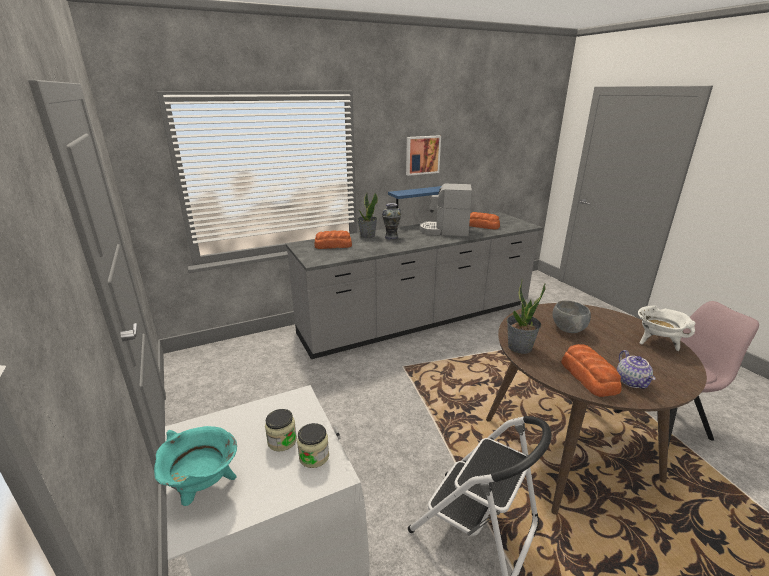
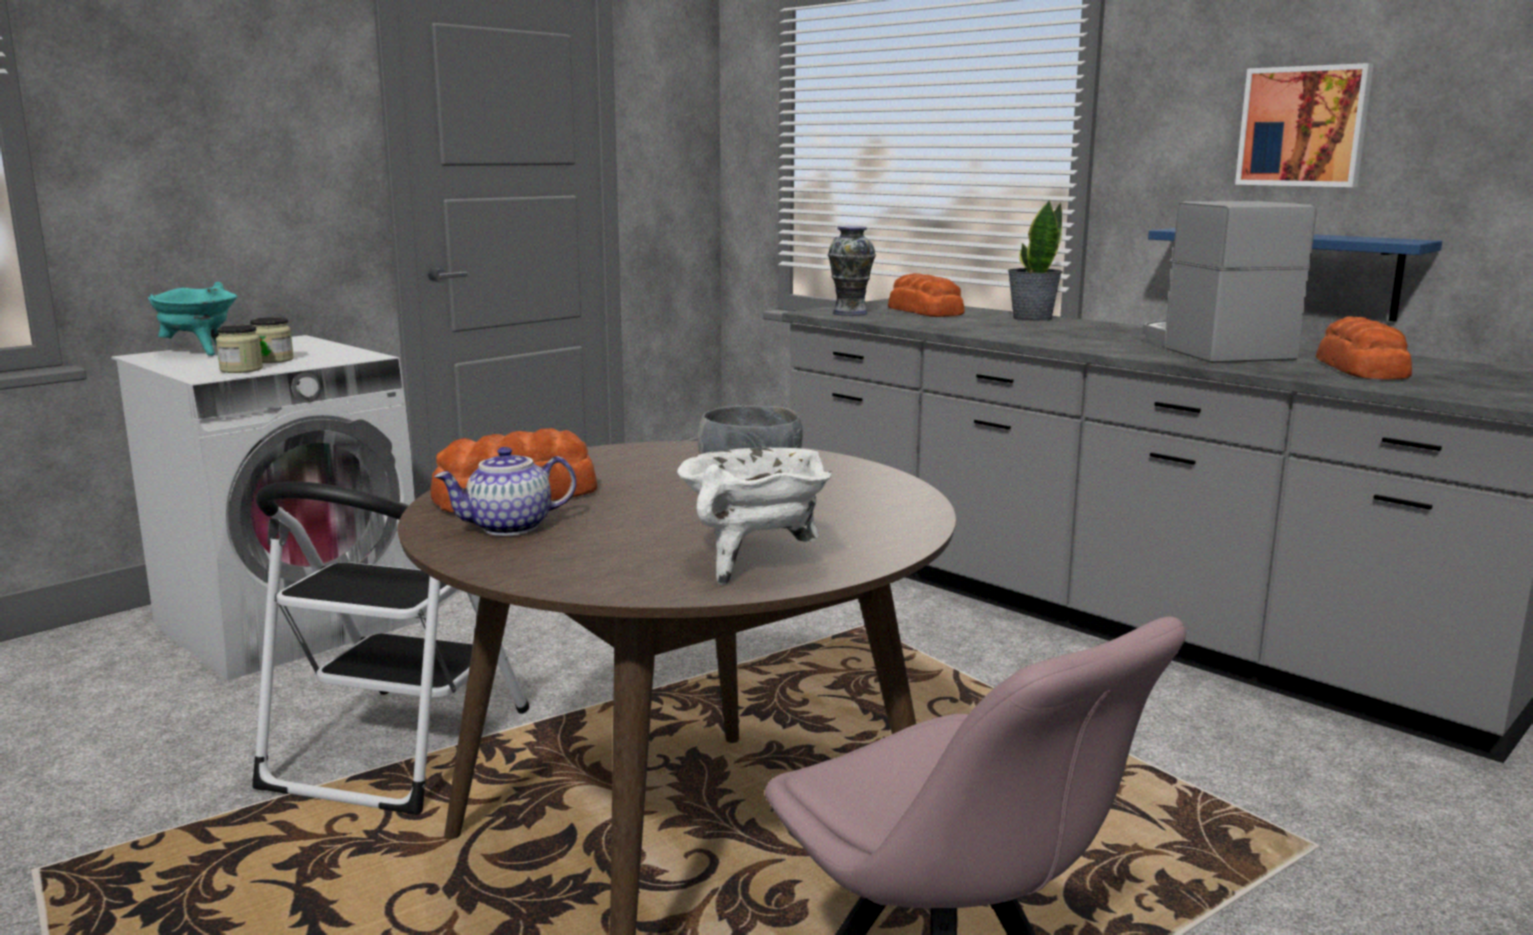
camera: 70 degrees right, 10 degrees down
vase [382,203,401,240] -> vase moved to [828,225,876,316]
potted plant [507,279,546,354] -> none

